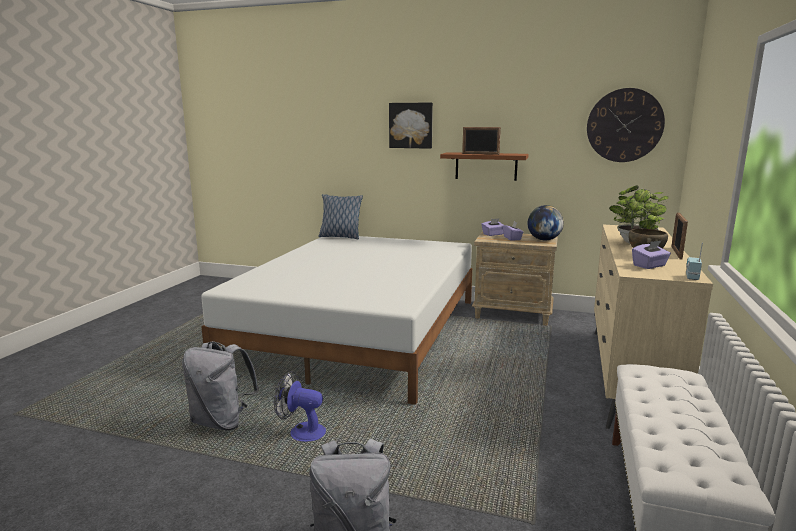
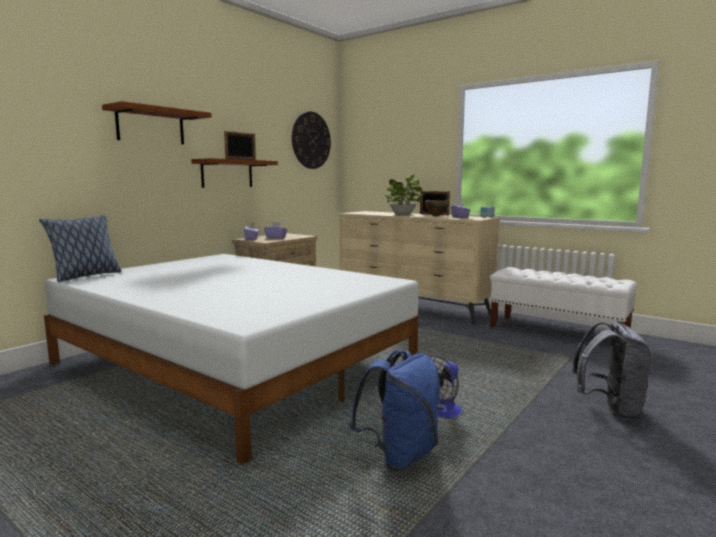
camera: 70 degrees left, 5 degrees down
grey backpack [182,341,259,430] -> blue backpack [349,350,441,471]
picture [389,103,433,149] -> brown shelf [102,101,212,144]
globe [527,205,564,241] -> none

